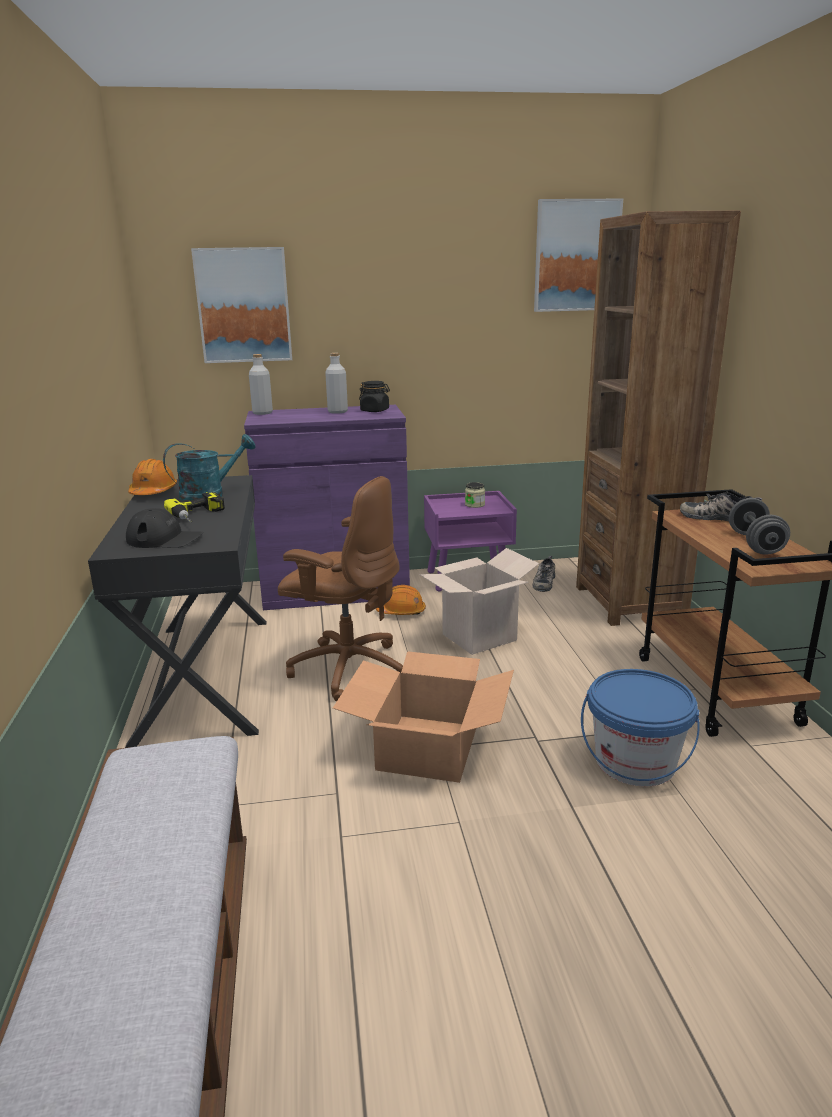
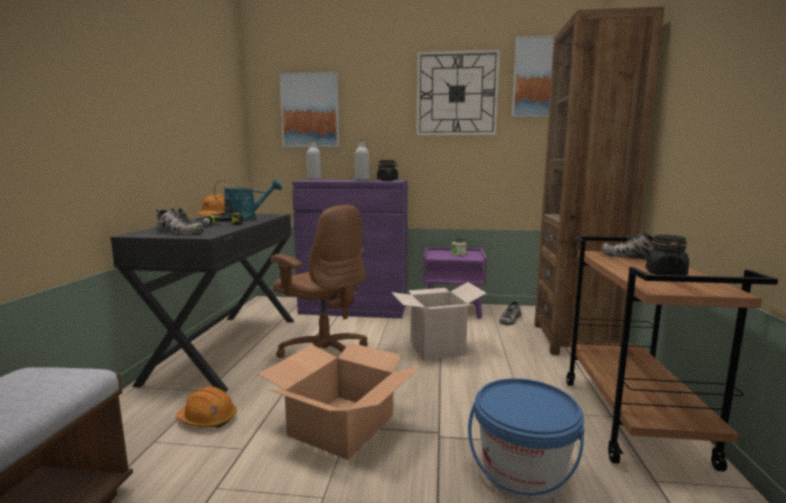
camera: 15 degrees right, 10 degrees down
black cap [126,508,203,548] -> shoe [155,208,204,235]
orange hard hat [376,585,426,615] -> orange hard hat moved to [176,386,237,427]
grey dumbbell [729,498,790,555] -> black jar [646,235,689,276]
none -> wall clock [416,50,500,136]

